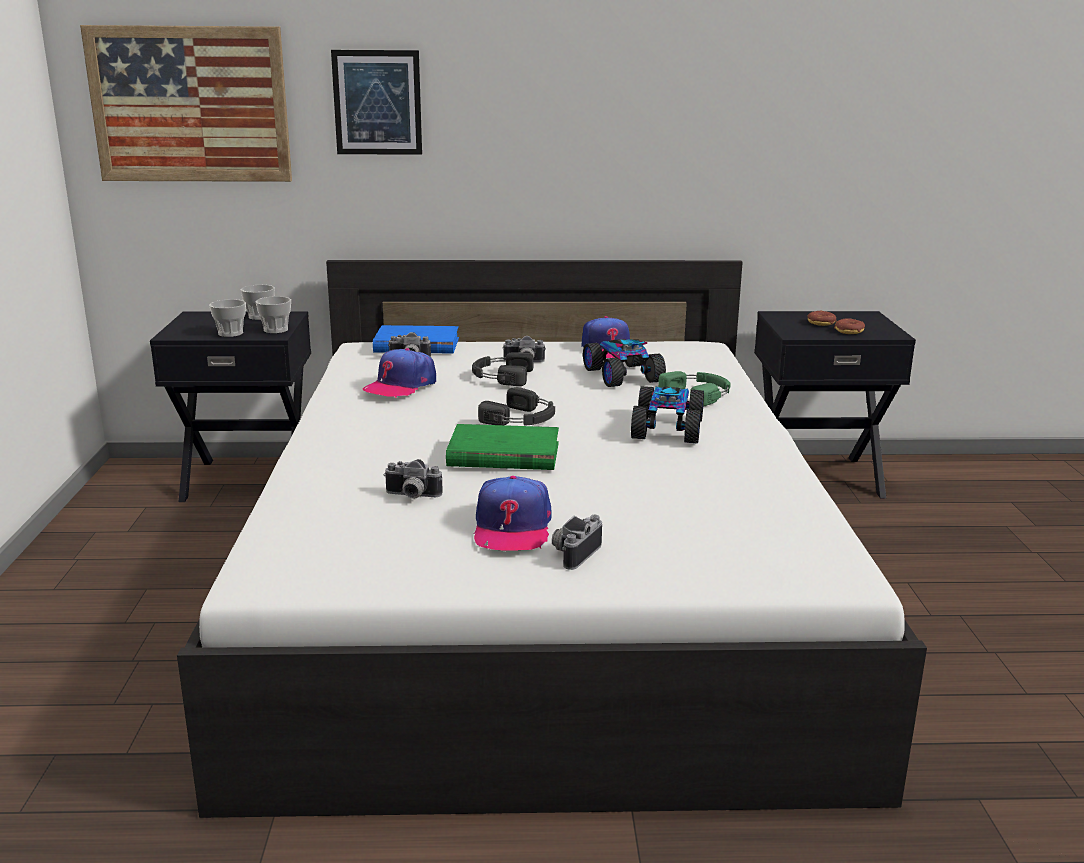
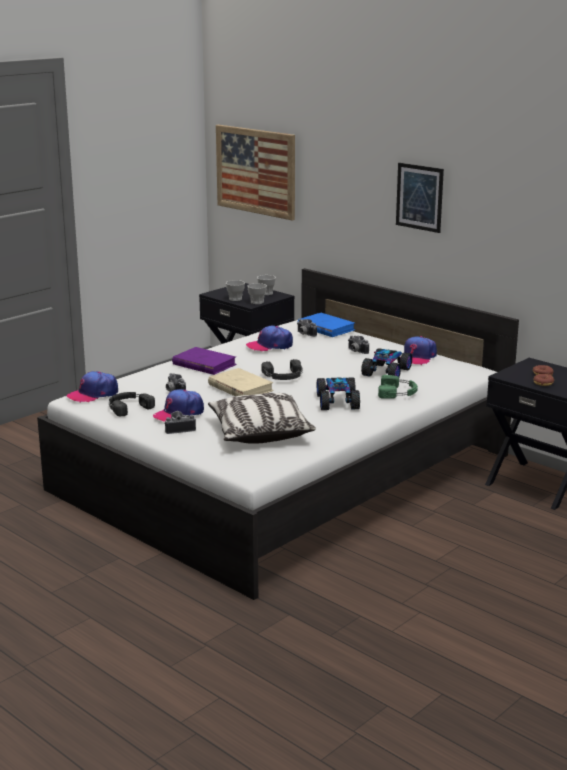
camera: 45 degrees right, 0 degrees up
picture [331,50,422,155] -> picture moved to [396,163,444,233]
green book [446,424,559,470] -> beige book [208,368,274,396]
black headphones [472,352,533,386] -> black headphones moved to [109,392,155,416]
toy car [631,386,704,444] -> toy car turned 60 degrees counterclockwise [317,378,360,410]
none -> cap [67,371,118,402]
none -> purple book [172,347,236,375]
none -> pillow [208,393,316,444]

